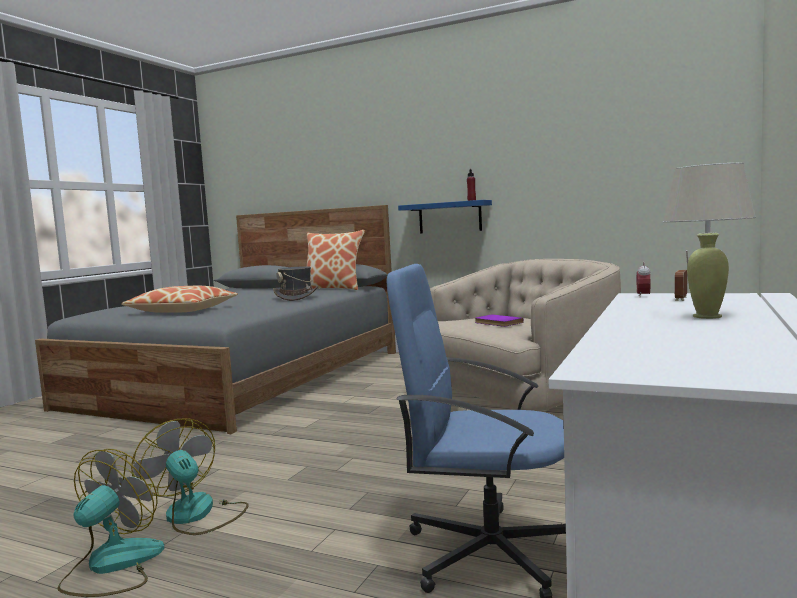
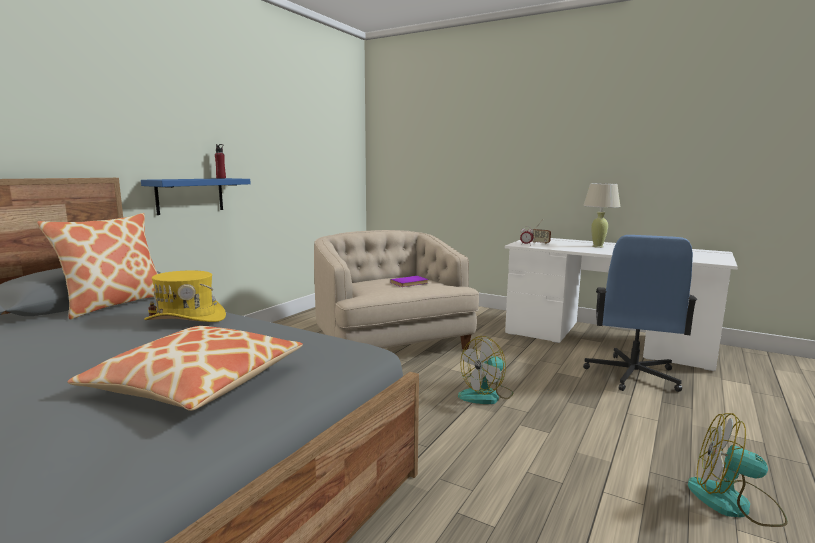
camera: 85 degrees left, 5 degrees up
fan [131,418,249,535] -> fan moved to [458,336,513,404]
grey hat [273,266,318,301] -> yellow hat [144,270,226,322]

